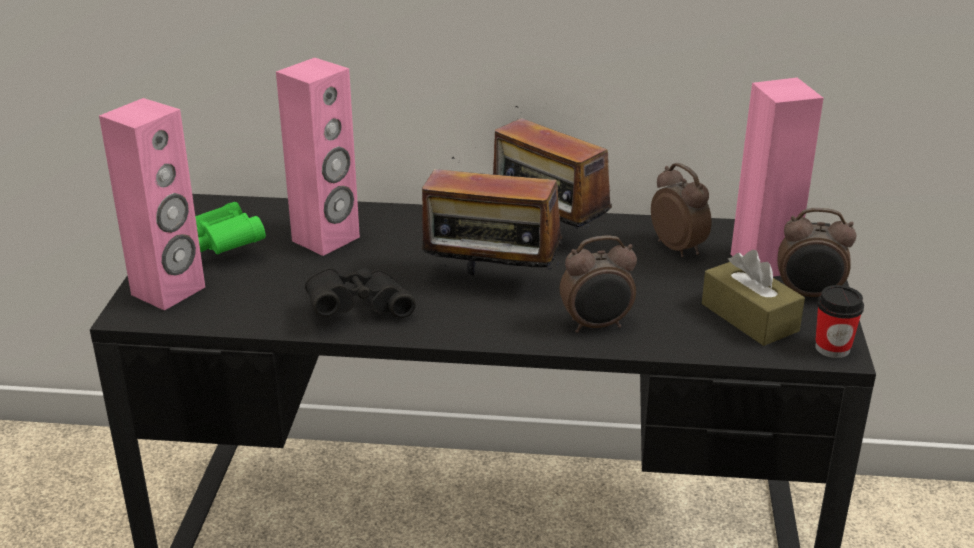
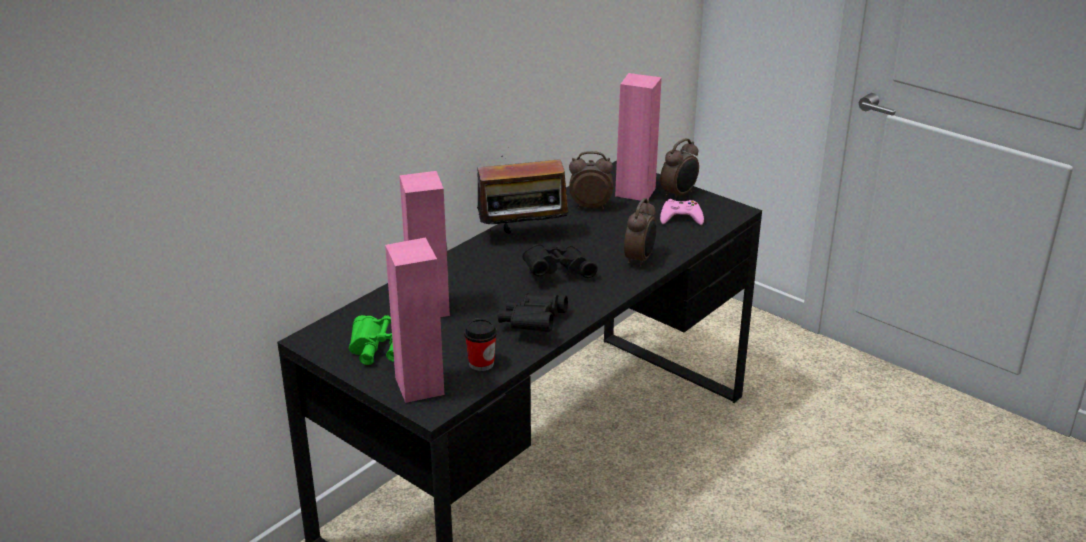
camera: 55 degrees left, 0 degrees up
radio [422,147,562,276] -> black binoculars [522,244,598,278]
brown tissue box [702,250,805,346] -> pink game controller [660,199,704,225]
cup [815,285,864,358] -> cup moved to [464,318,497,371]

